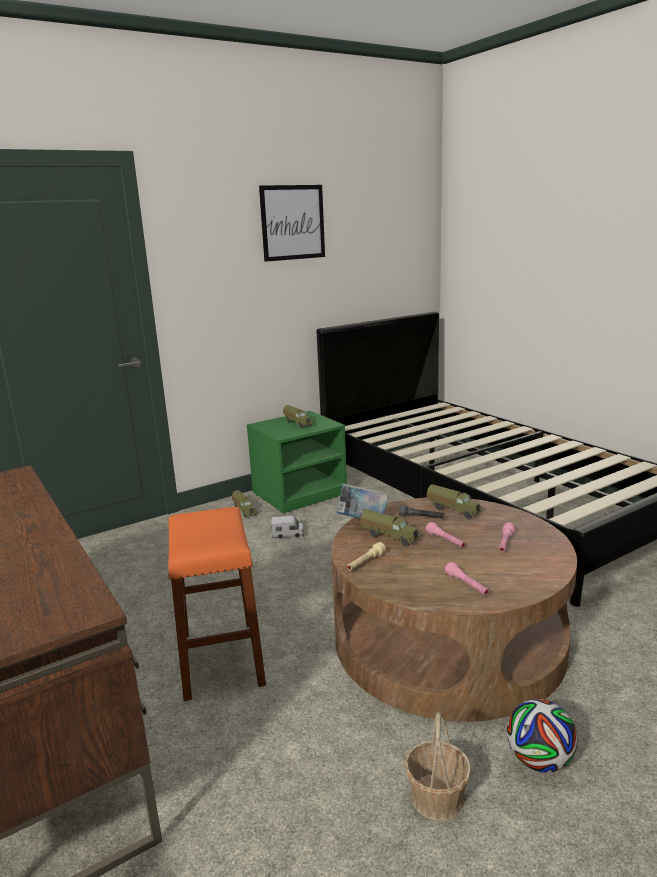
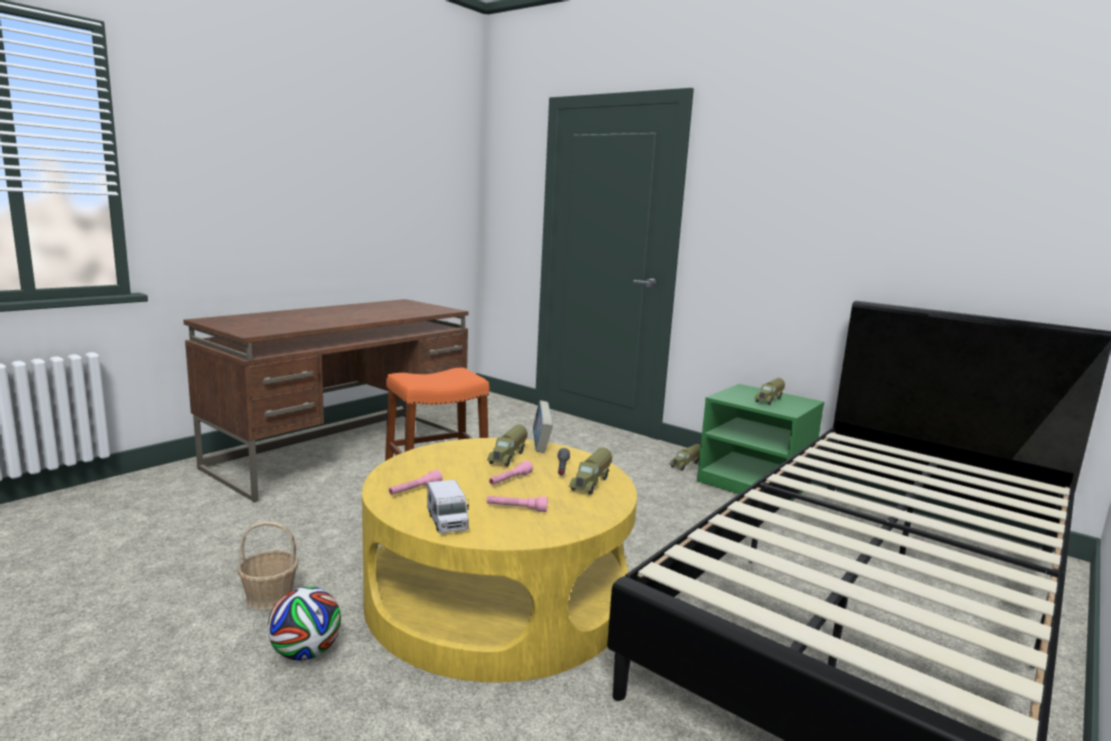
camera: 70 degrees right, 5 degrees down
picture [259,185,325,262] -> none
toy truck [271,516,304,539] -> toy truck moved to [427,480,469,533]
brown coffee table [331,497,577,721] -> yellow coffee table [362,438,637,682]
beige flashlight [347,542,386,570] -> none

